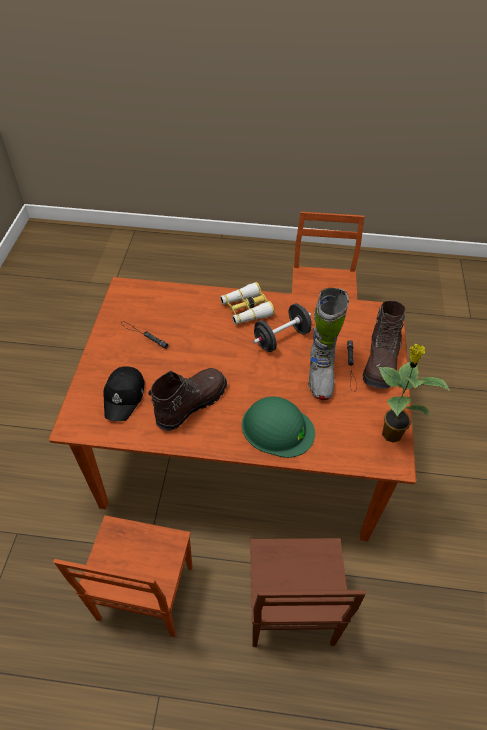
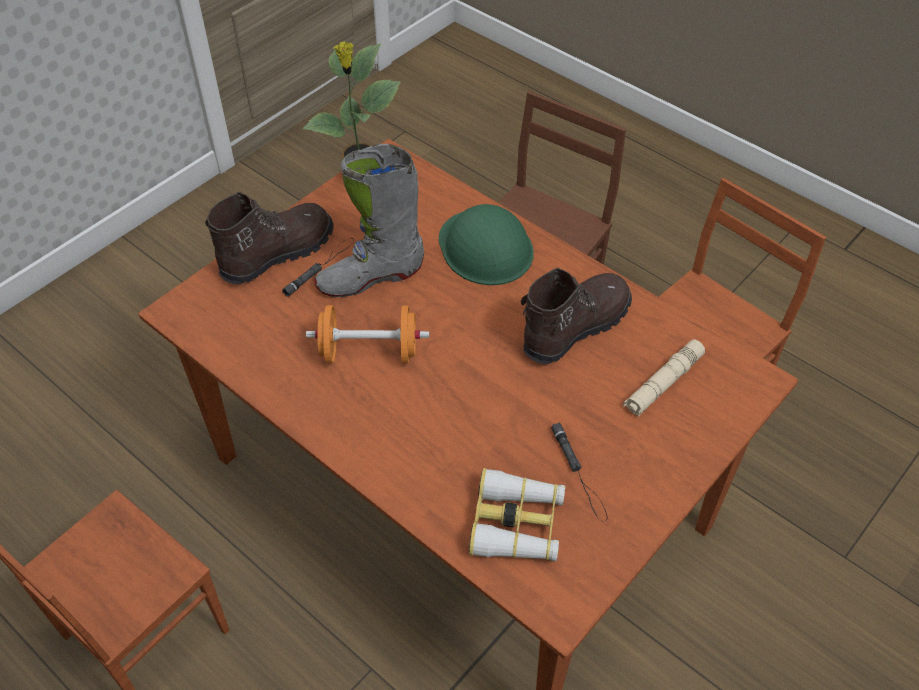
camera: 145 degrees left, 0 degrees up
black cap [104,366,145,421] -> beige flashlight [623,340,705,417]
brown boot [148,368,227,431] -> brown boot turned 150 degrees clockwise [521,268,632,364]
binoculars [220,282,275,325] -> binoculars moved to [469,468,565,561]
black dumbbell [253,304,312,352] -> orange dumbbell [306,305,429,364]
grey boot [308,288,349,400] -> grey boot turned 150 degrees counterclockwise [315,144,424,297]

